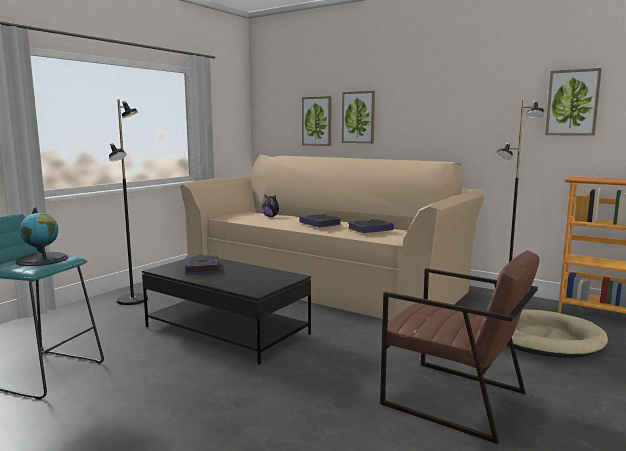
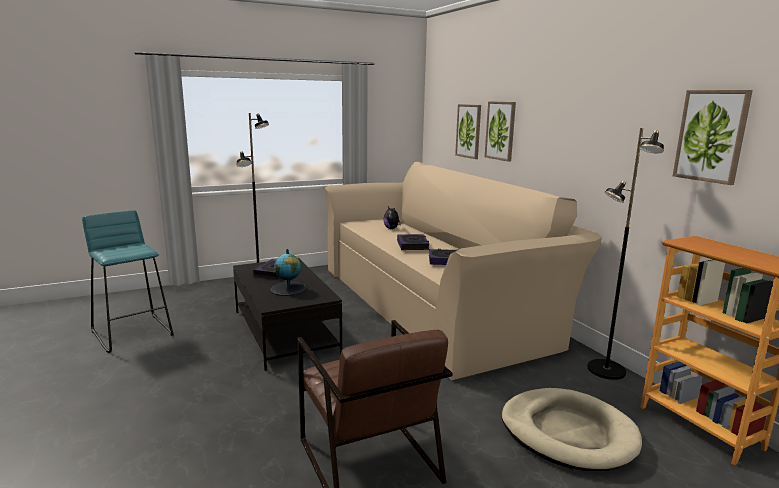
camera: 30 degrees right, 5 degrees up
globe [16,208,68,266] -> globe moved to [270,249,307,296]

